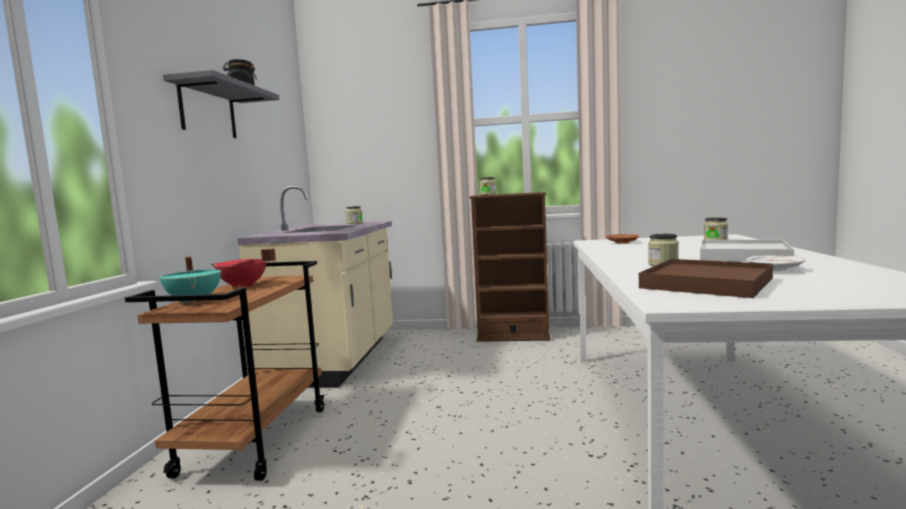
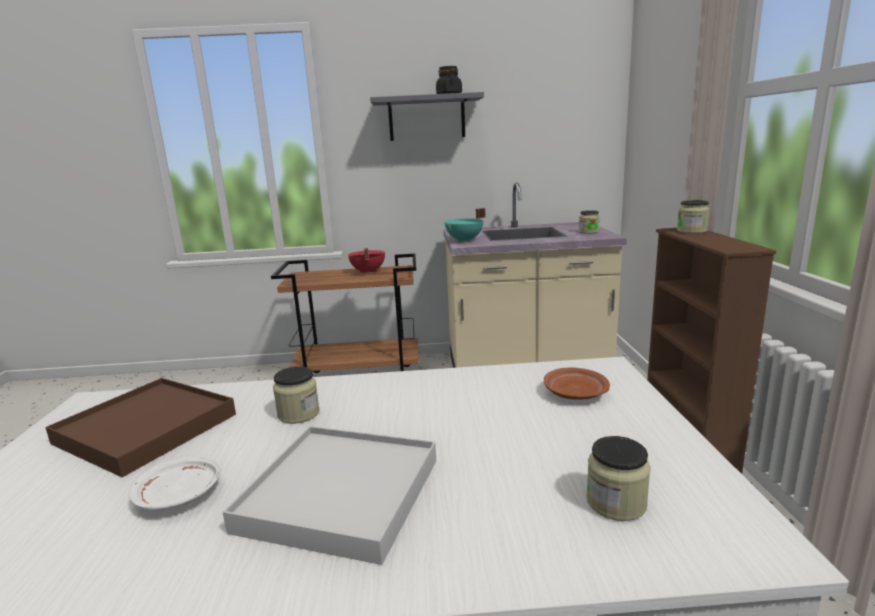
camera: 80 degrees right, 10 degrees up
turquoise cooking pot [159,256,221,303] -> turquoise cooking pot moved to [444,208,485,242]

